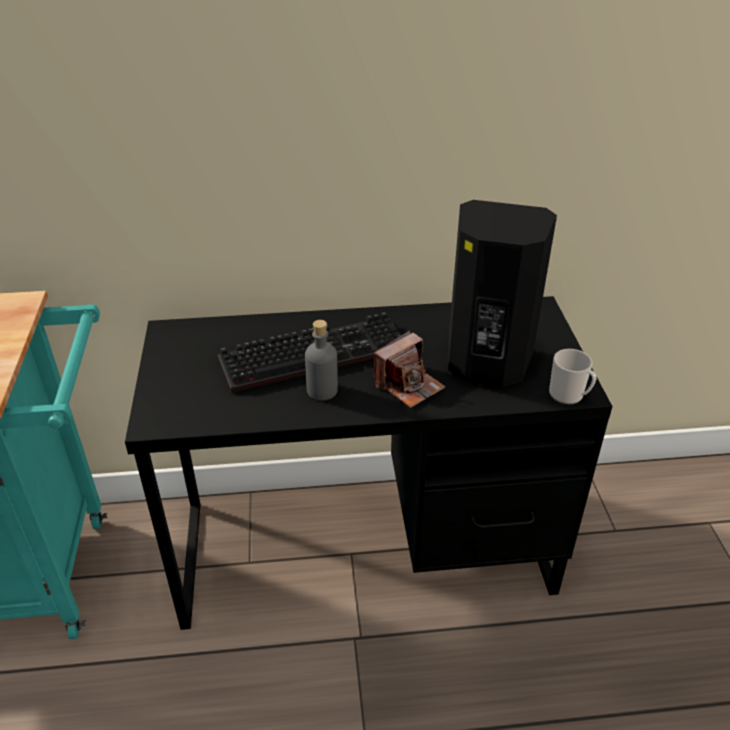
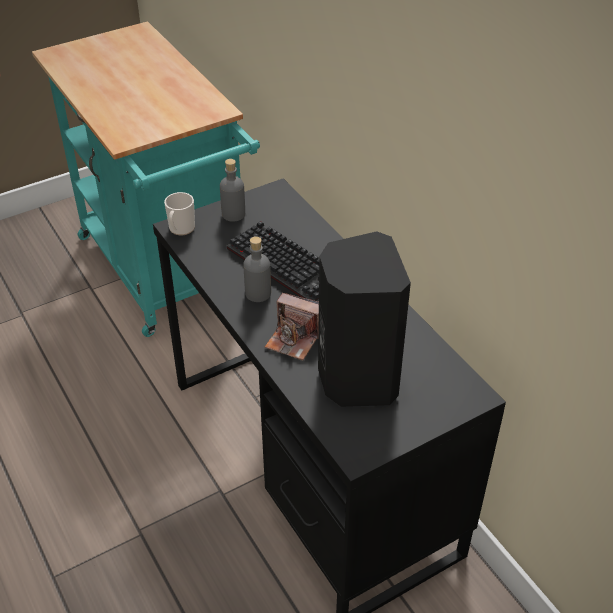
camera: 65 degrees right, 5 degrees up
mug [549,349,597,404] -> mug moved to [164,192,195,235]
none -> grey bottle [220,159,245,222]

